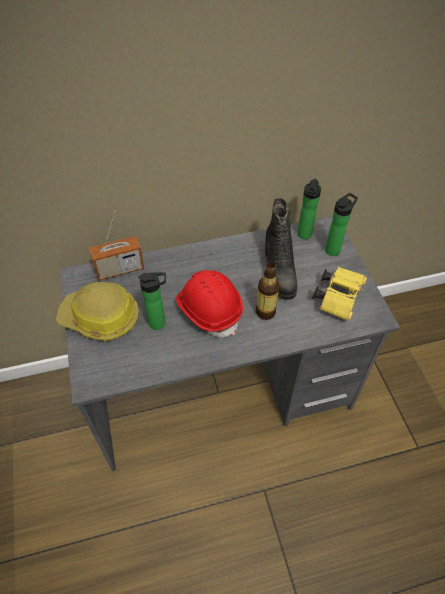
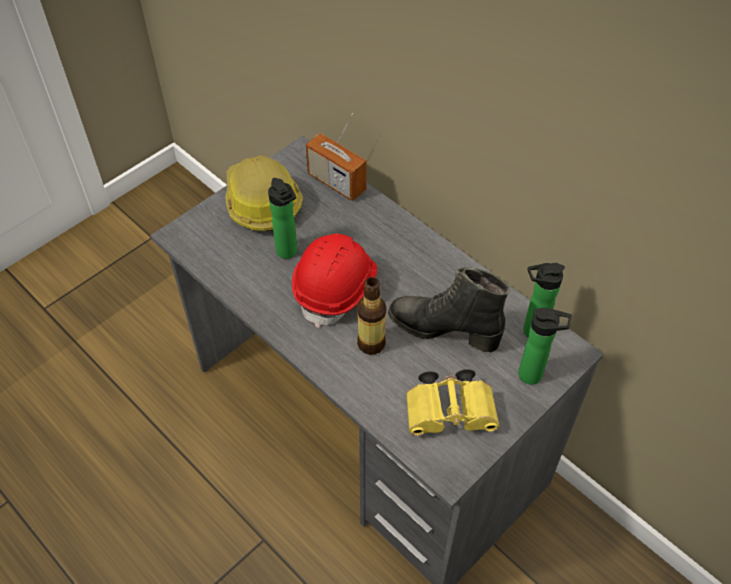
camera: 60 degrees right, 0 degrees up
black boot [265,198,297,300] -> black boot turned 60 degrees clockwise [388,267,510,352]

